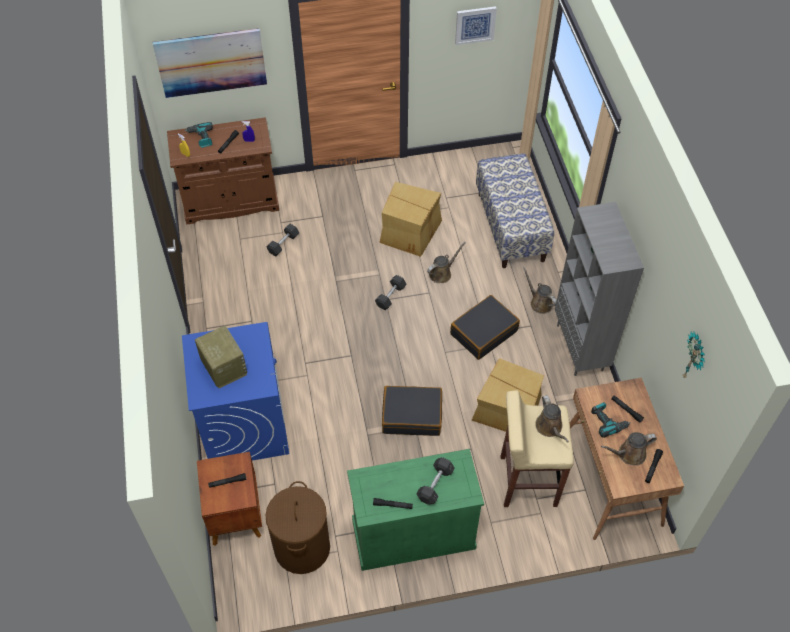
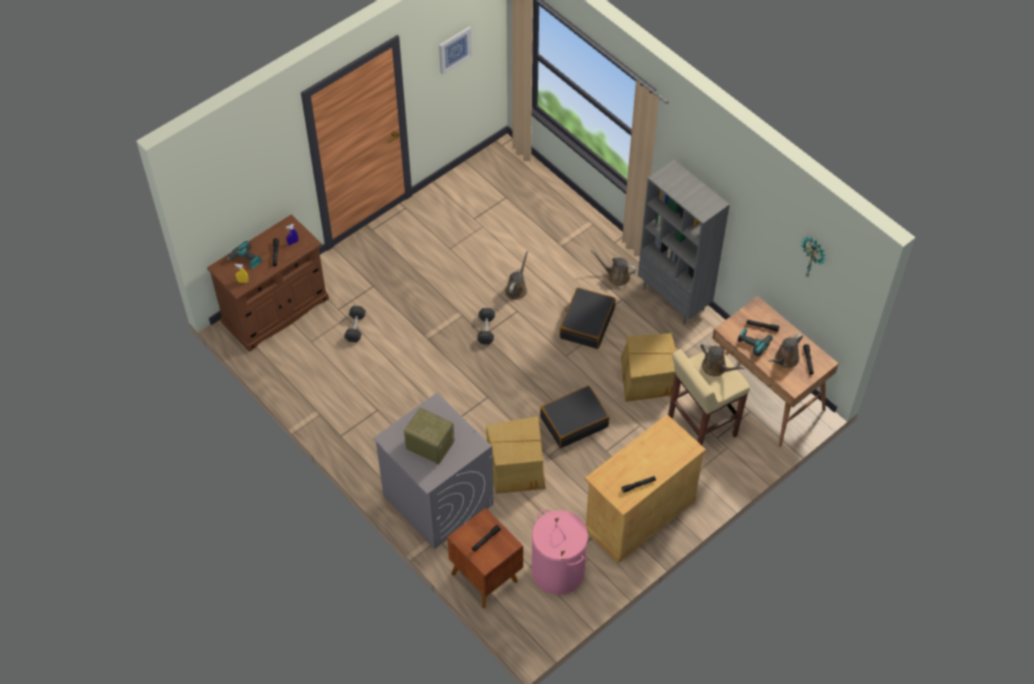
camera: 30 degrees left, 0 degrees up
picture [153,28,267,98] -> none
blue washing machine [182,322,289,461] -> grey washing machine [373,392,494,549]
brown laundry basket [266,481,330,574] -> pink laundry basket [532,509,588,595]
green cabinet [347,449,484,571] -> beige cabinet [584,414,706,564]
cardboard box [379,182,442,257] -> cardboard box moved to [486,416,546,494]
grey dumbbell [416,457,455,505] -> none
bench [476,153,554,268] -> none

